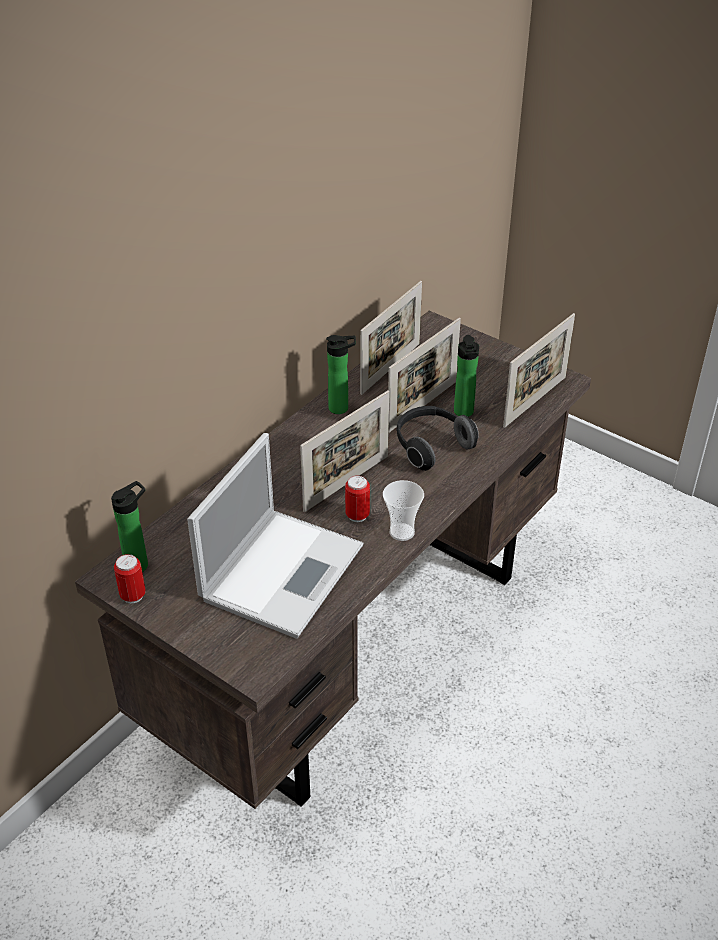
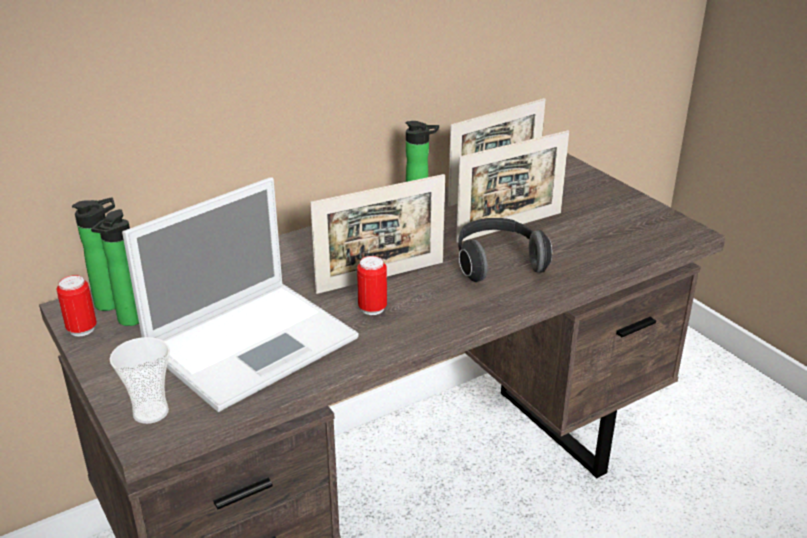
camera: 20 degrees right, 10 degrees down
cup [383,480,424,541] -> cup moved to [110,337,170,424]
bottle [454,335,479,417] -> bottle moved to [91,209,139,326]
picture frame [503,313,575,428] -> none

